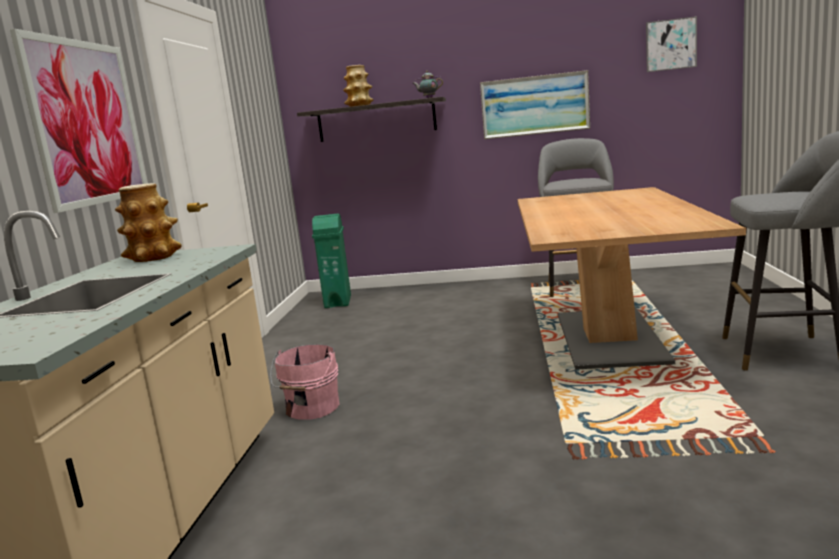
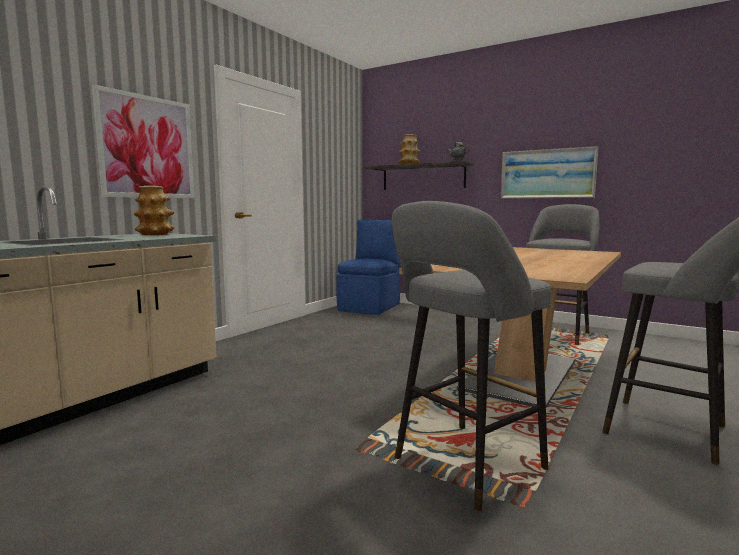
camera: 25 degrees right, 5 degrees down
pink bucket [270,344,339,420] -> none
green trash can [312,214,351,308] -> blue chair [336,220,401,315]
picture [646,16,697,72] -> none
none -> grey stool [392,201,551,511]

